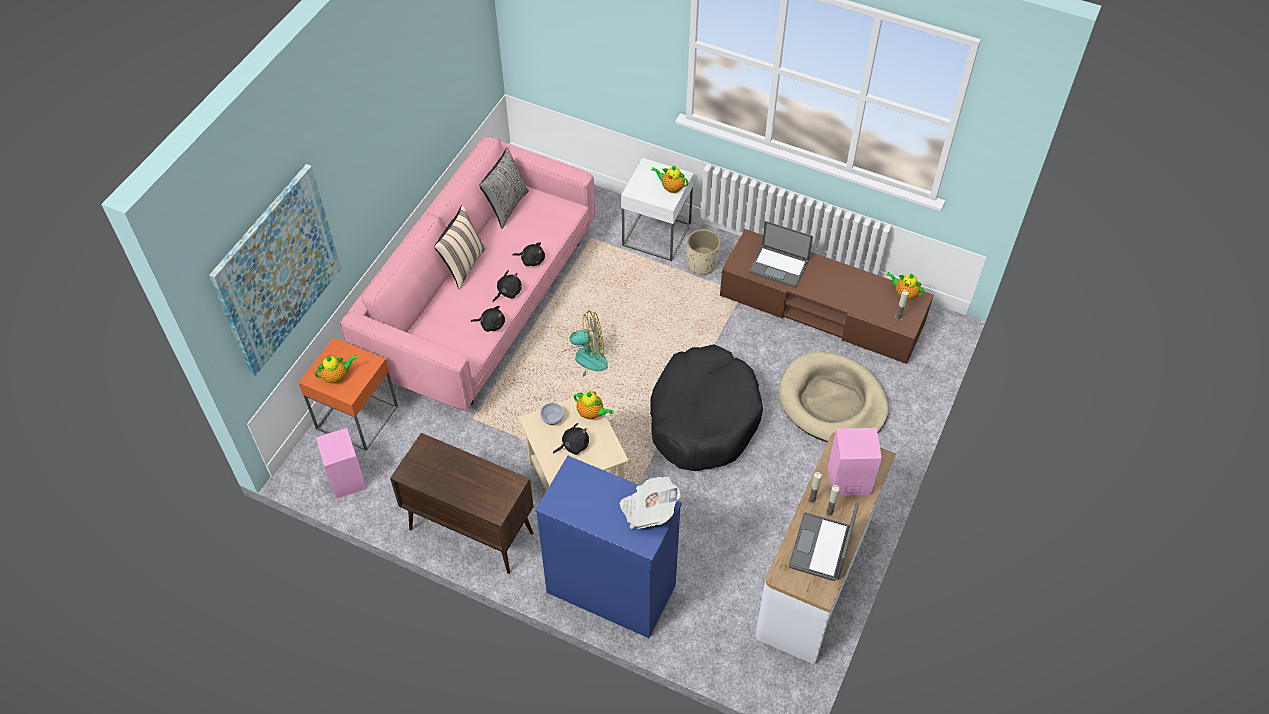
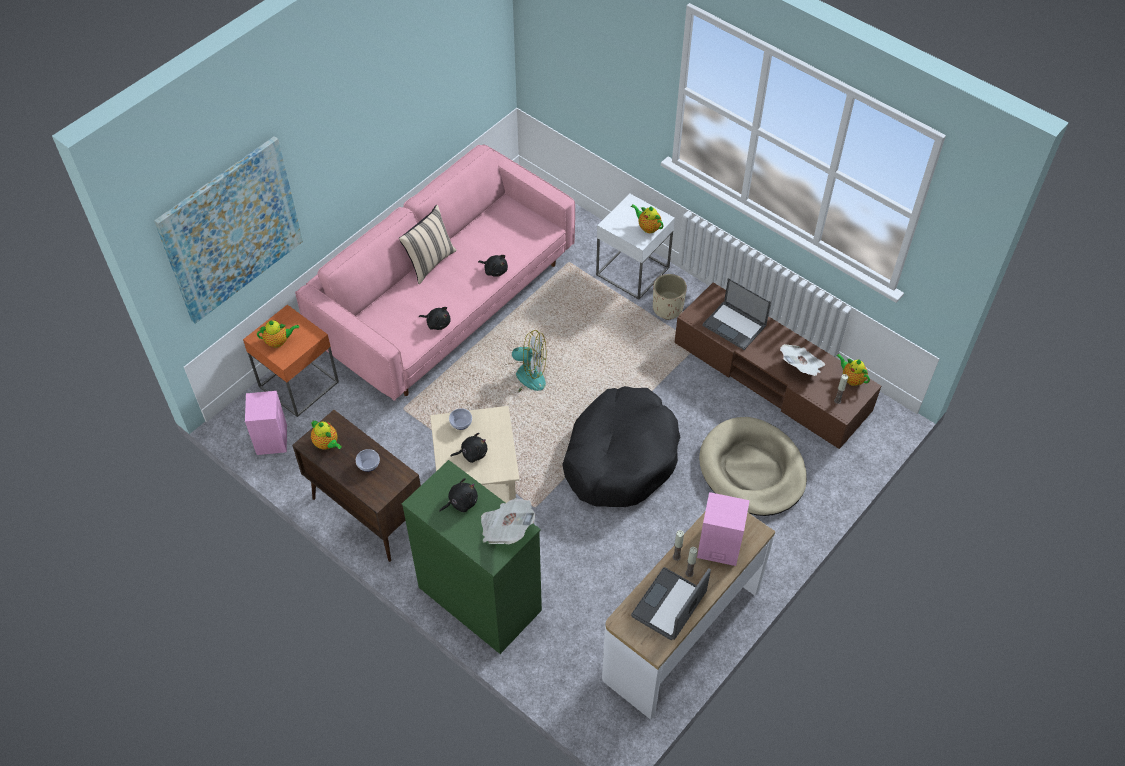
camera: 15 degrees right, 0 degrees up
grey pillow [479,147,529,229] -> none
black plush toy [493,270,522,302] -> black plush toy moved to [439,478,478,512]
blue dresser [535,456,682,638] -> green dresser [402,460,542,654]
teapot [574,391,614,420] -> teapot moved to [311,420,342,450]
none -> bowl [356,449,380,472]
none -> newspaper [780,344,825,376]

